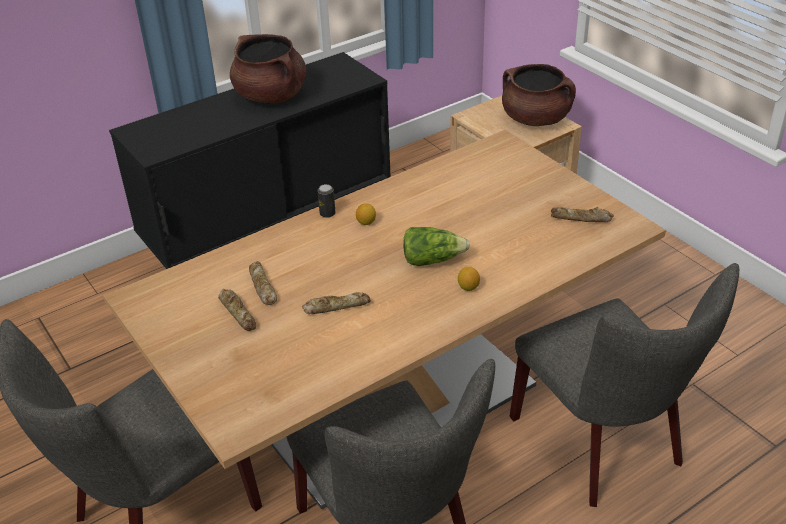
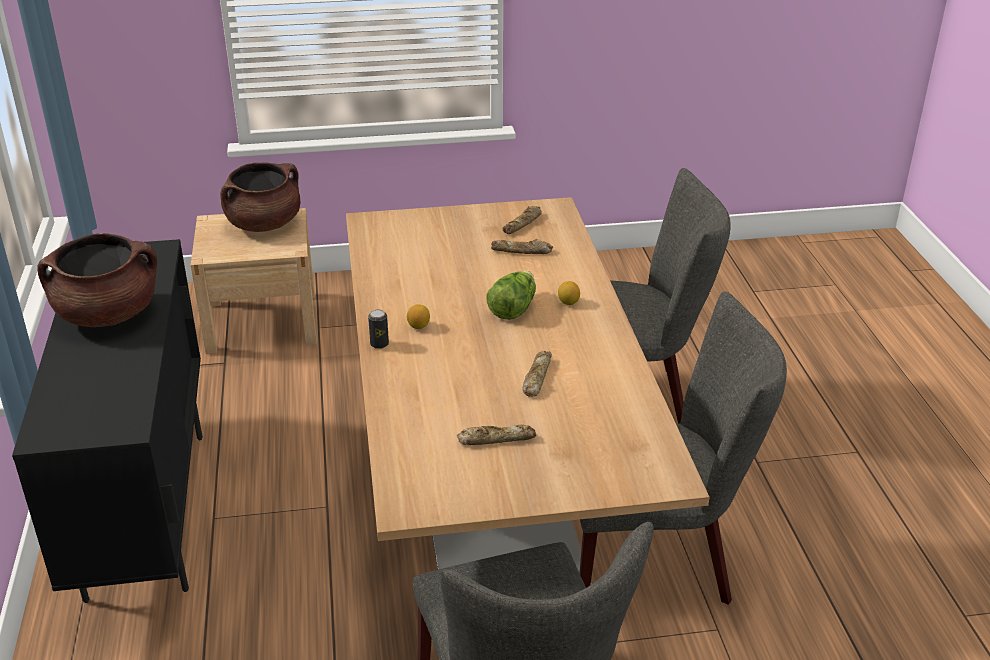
camera: 65 degrees left, 5 degrees down
bread [249,261,277,305] -> bread moved to [491,239,553,254]

